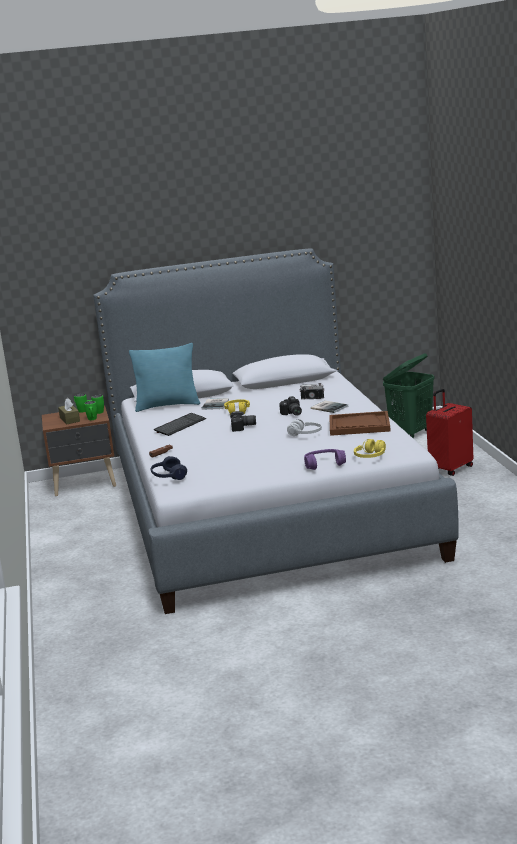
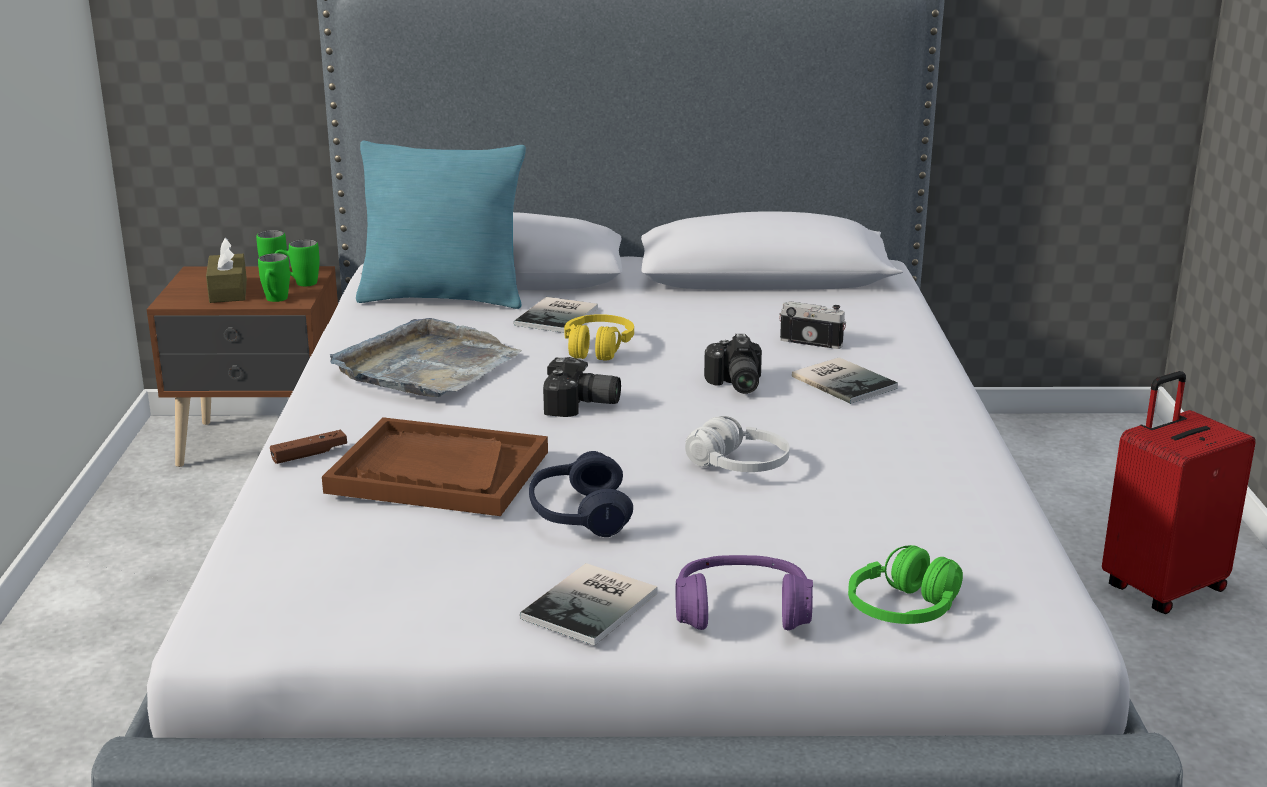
camera: 10 degrees right, 5 degrees up
blue headphones [151,456,187,480] -> blue headphones moved to [529,451,633,537]
keyboard [154,413,206,436] -> grey tray [330,318,522,398]
brown tray [329,411,391,436] -> brown tray moved to [322,417,548,516]
yellow headphones [354,439,386,458] -> green headphones [848,545,963,624]
green laundry basket [383,353,434,438] -> none
none -> book [520,563,657,646]

